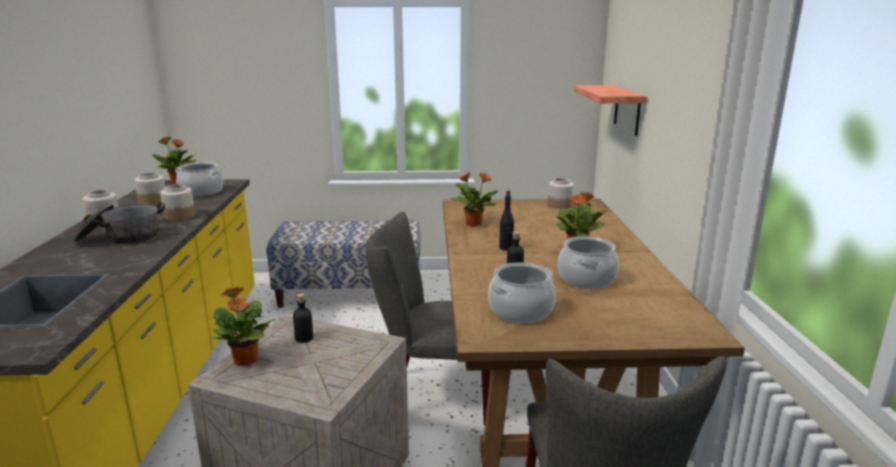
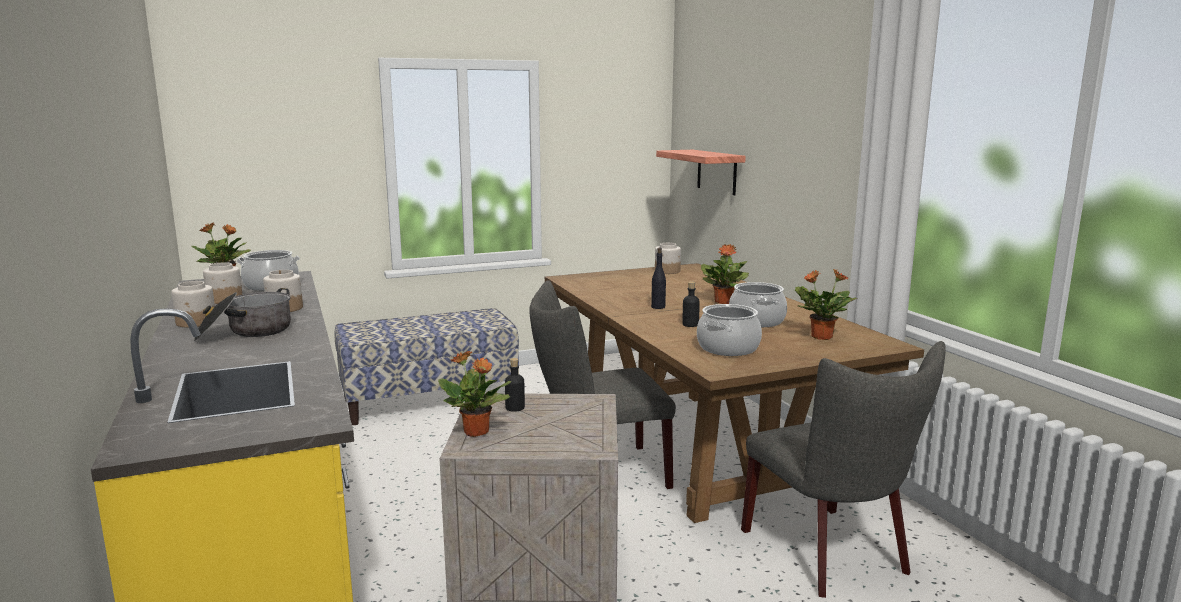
camera: 20 degrees left, 5 degrees down
potted plant [450,172,499,226] -> potted plant moved to [795,269,857,340]

